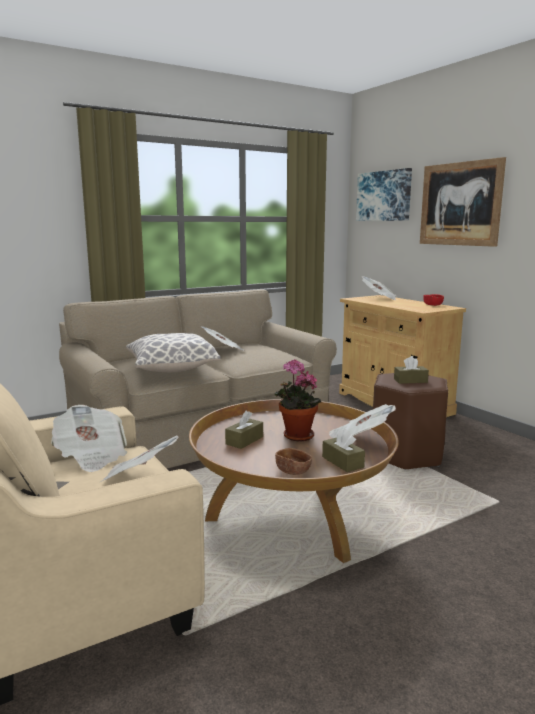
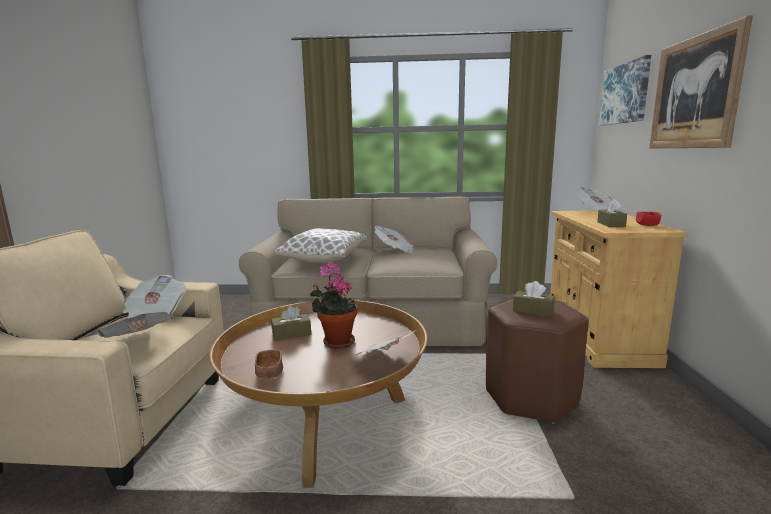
camera: 35 degrees right, 0 degrees up
brown tissue box [322,429,365,472] -> brown tissue box moved to [597,199,627,227]

